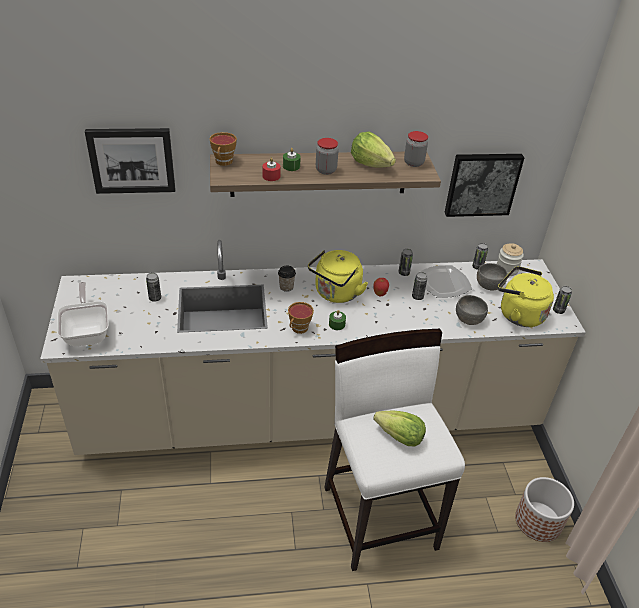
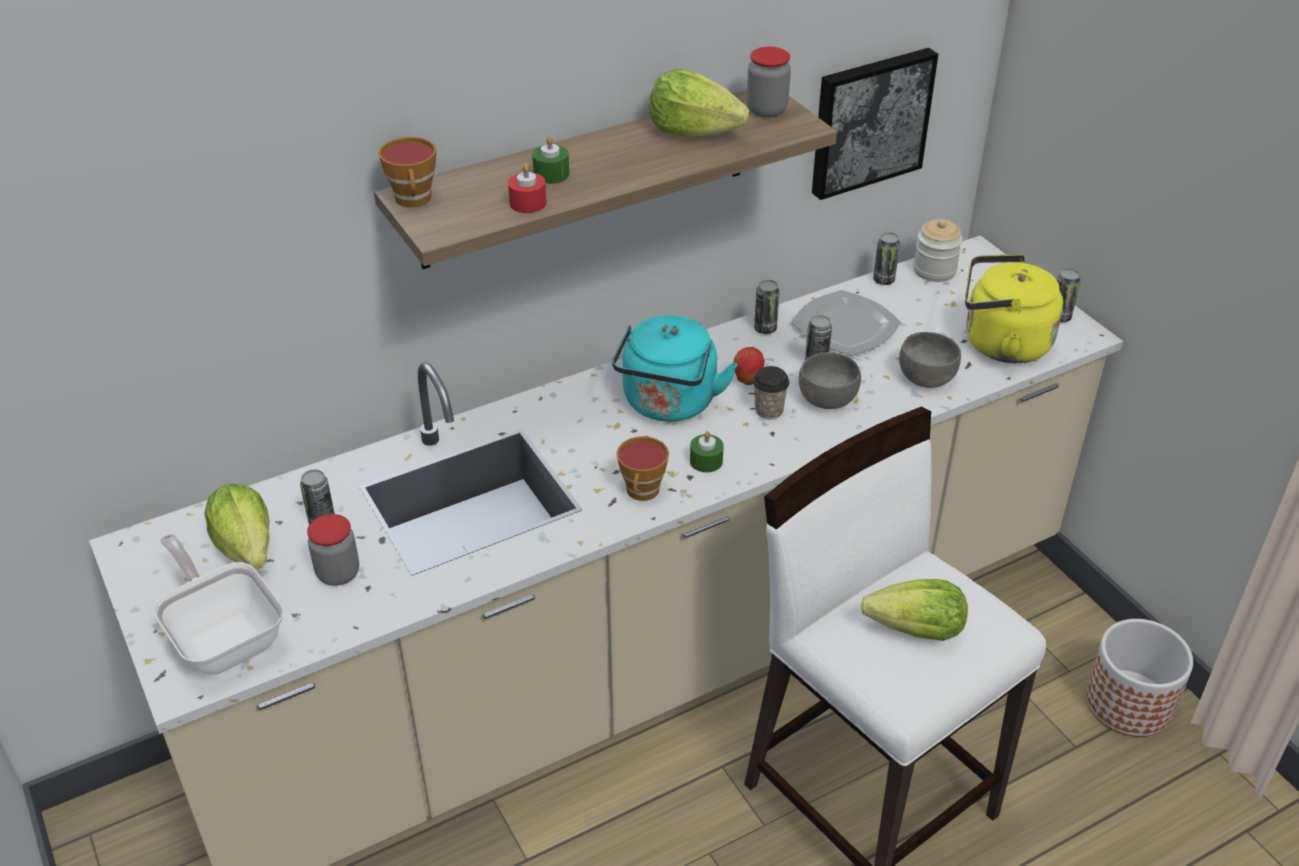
camera: 20 degrees left, 0 degrees up
picture [85,128,175,194] -> none
cup [278,266,296,292] -> cup moved to [753,366,789,419]
yellow kettle [308,250,368,303] -> turquoise kettle [612,315,737,422]
jar [316,138,339,175] -> jar moved to [307,514,359,586]
grey bowl [477,263,508,290] -> grey bowl moved to [799,352,861,409]
none -> lettuce [204,484,270,569]

